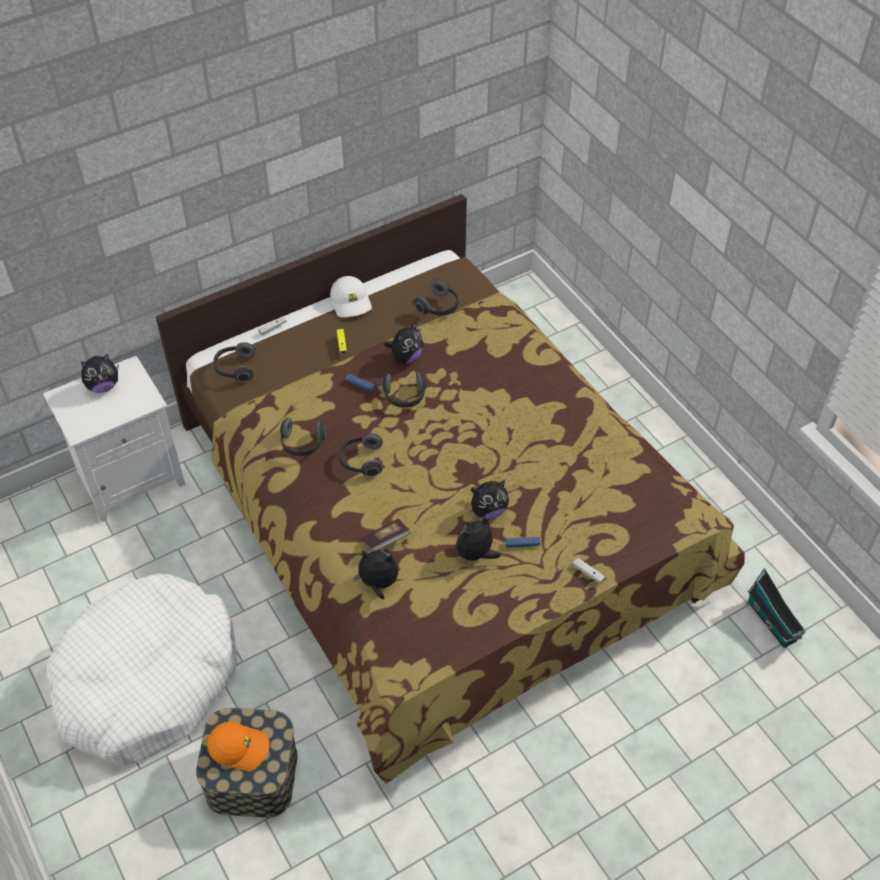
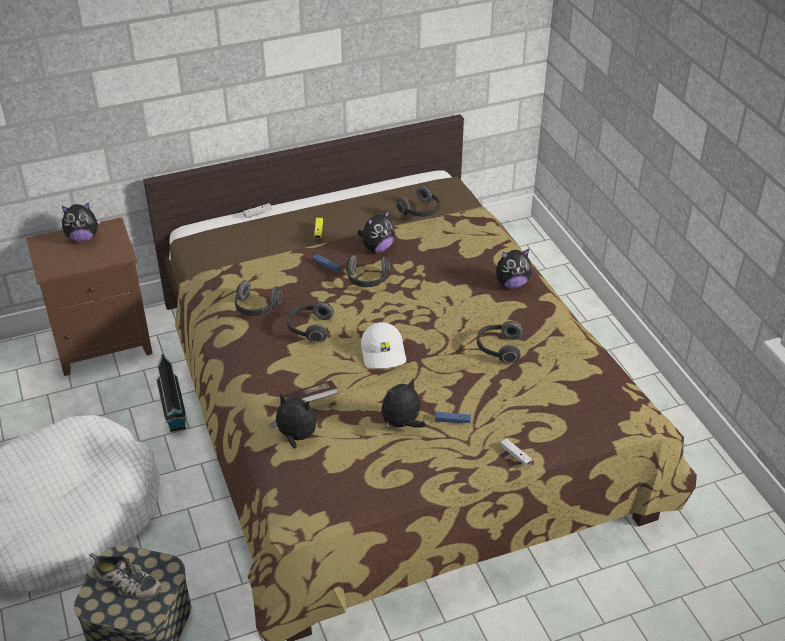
camera: 10 degrees right, 10 degrees down
white nightstand [43,356,185,522] -> brown nightstand [26,217,153,376]
orange cap [207,722,270,771] -> shoe [89,552,162,600]
headphones [213,342,256,382] -> headphones moved to [477,321,523,363]
white cap [330,276,372,317] -> white cap moved to [361,322,406,369]
plush toy [471,480,509,519] -> plush toy moved to [496,249,532,288]
toy house [748,568,806,648] -> toy house moved to [156,353,187,432]

